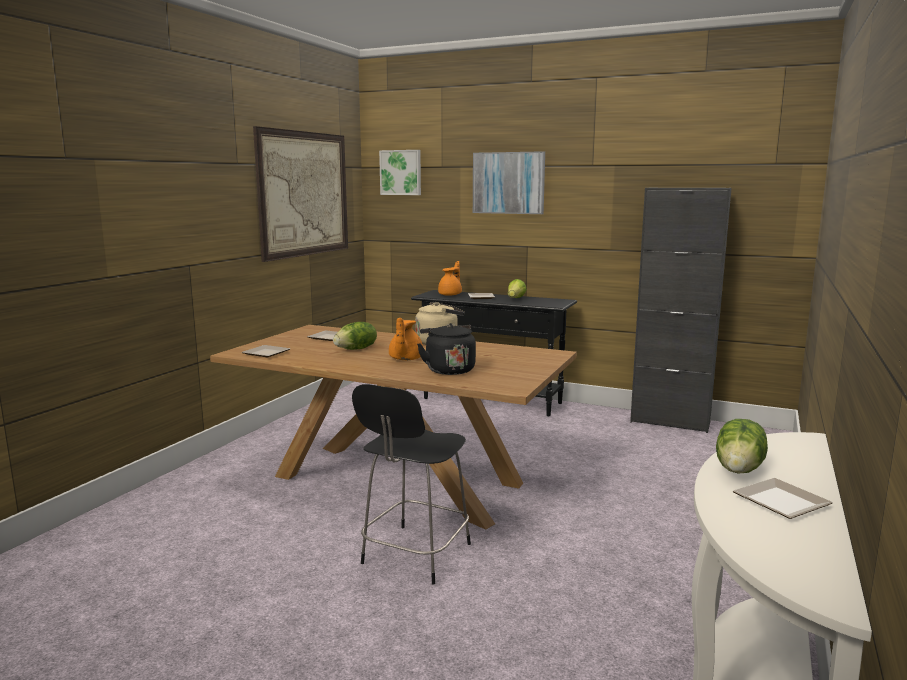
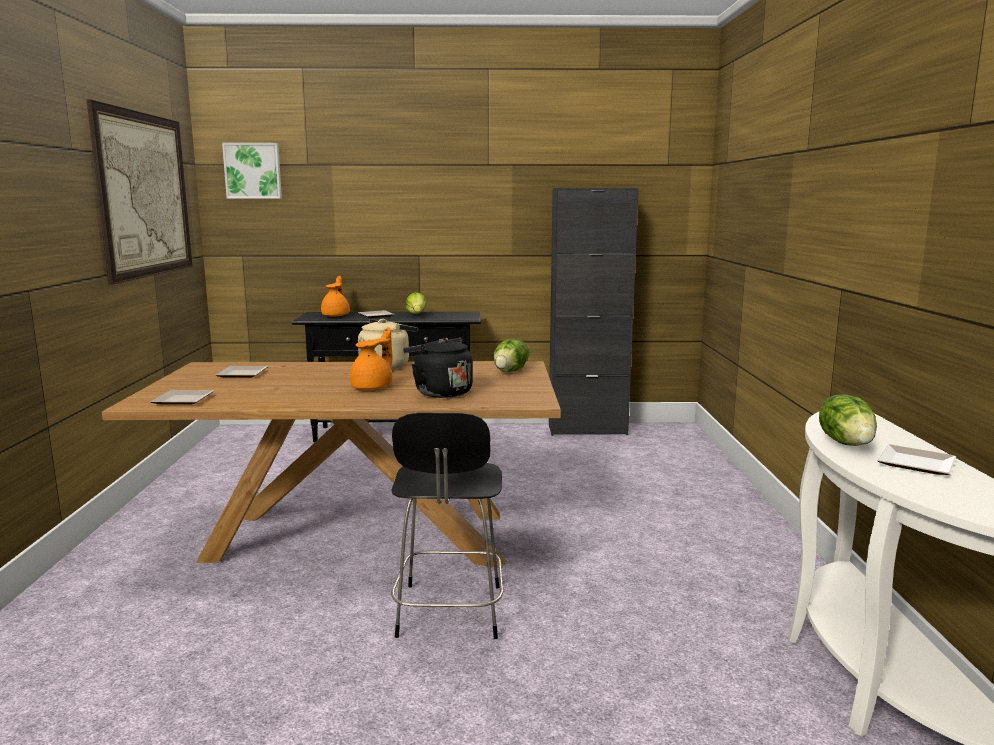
camera: 25 degrees left, 0 degrees up
lettuce [333,322,377,350] -> lettuce moved to [494,339,529,372]
orange teapot [389,318,423,360] -> orange teapot turned 135 degrees counterclockwise [350,327,393,390]
picture [473,151,545,214] -> none

